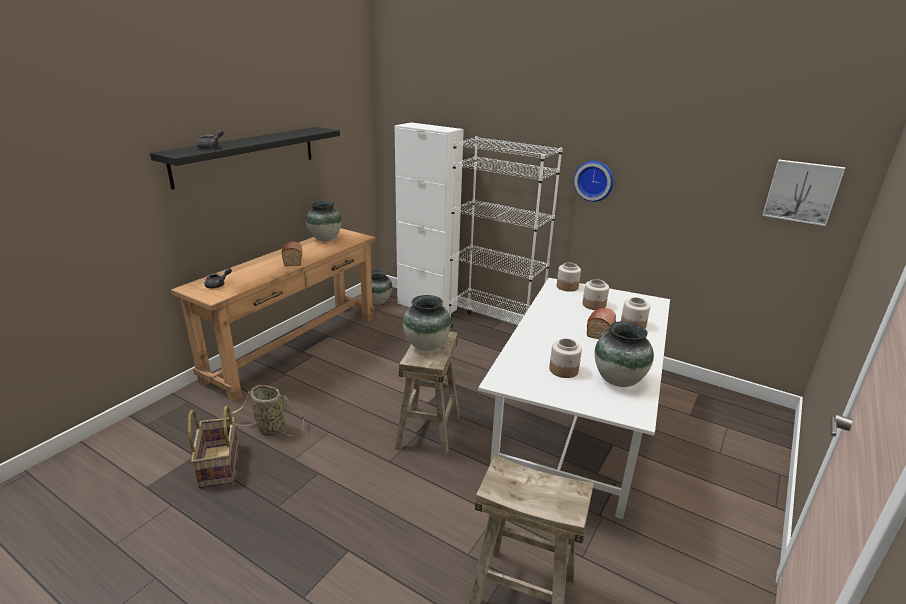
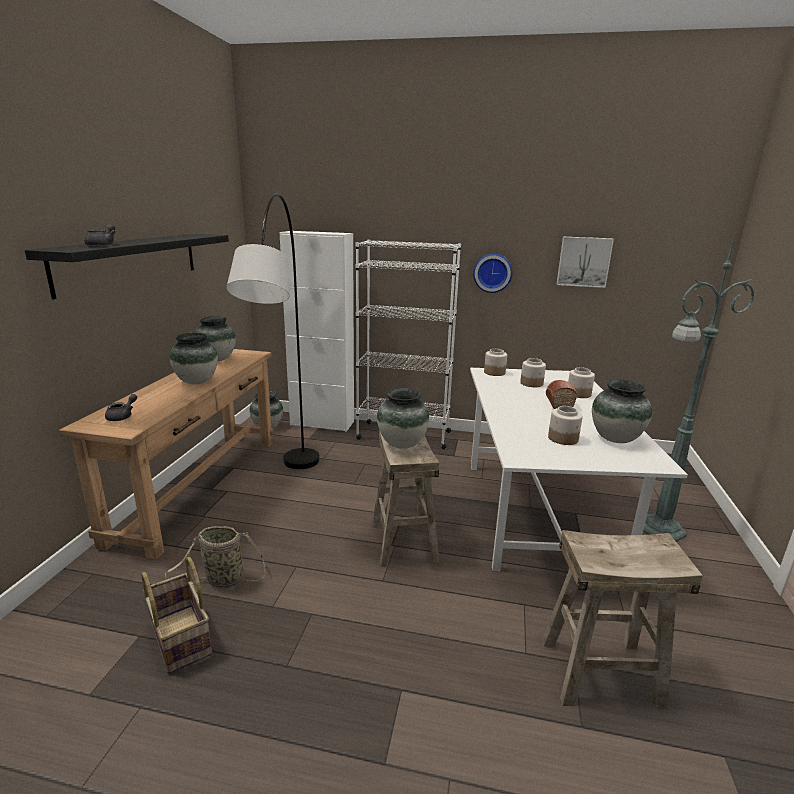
camera: 20 degrees left, 5 degrees down
bread [282,242,302,266] -> vase [170,333,218,384]
picture [762,159,845,226] -> picture moved to [557,237,614,288]
none -> grey floor lamp [226,193,320,469]
none -> green floor lamp [643,228,754,542]

